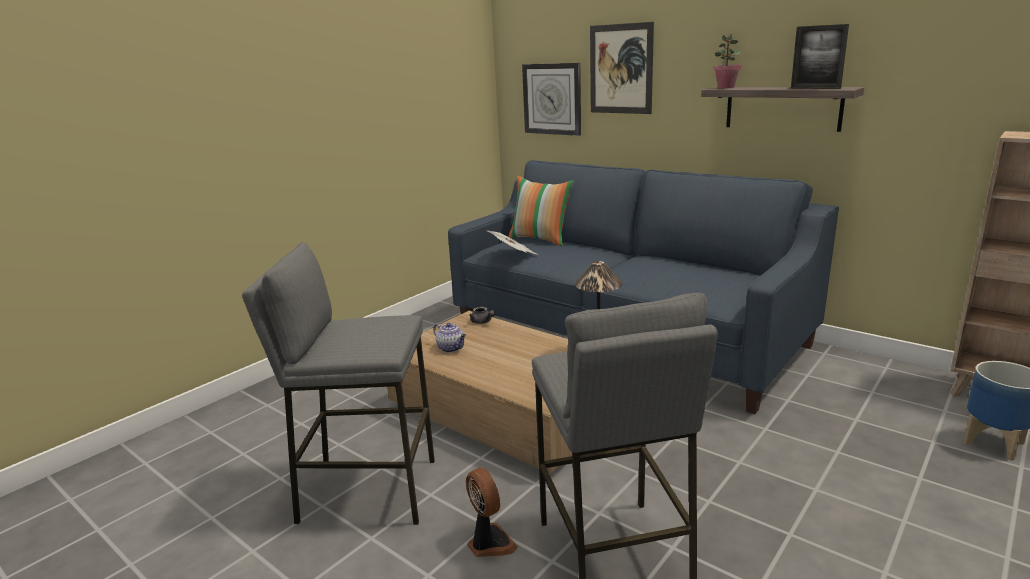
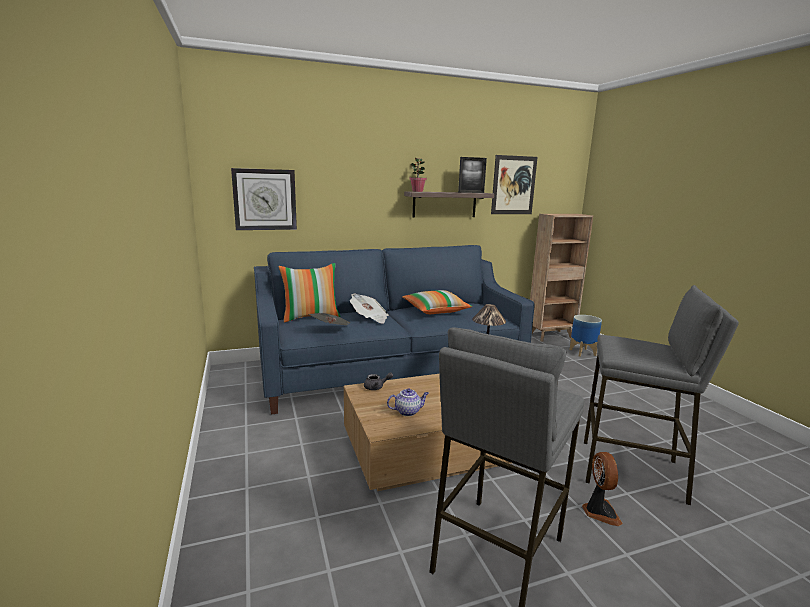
camera: 60 degrees left, 5 degrees down
fan [466,468,518,557] -> fan turned 90 degrees clockwise [582,452,623,526]
picture [590,22,654,114] -> picture moved to [491,155,538,214]
none -> newspaper [350,294,389,324]
none -> pillow [403,290,472,314]

